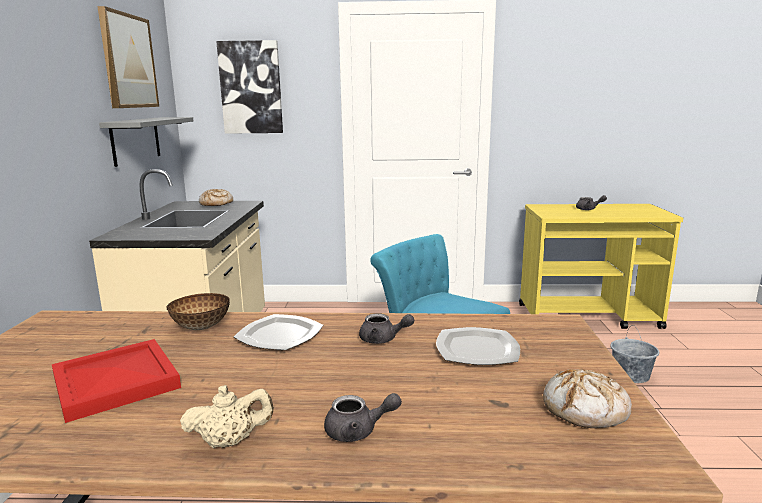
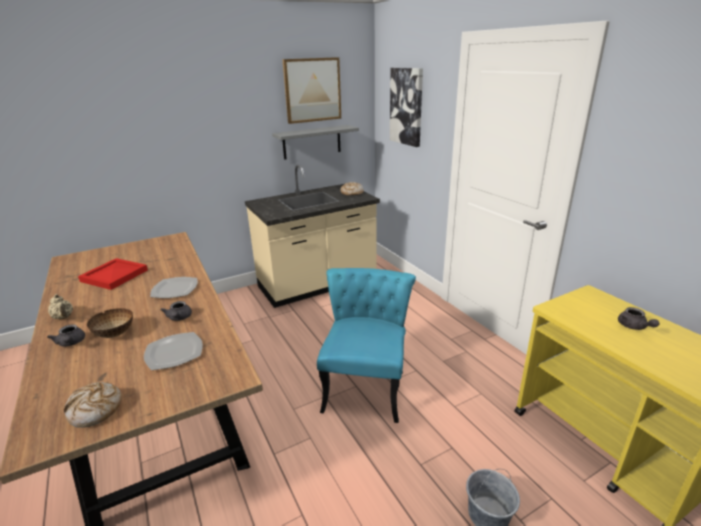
camera: 60 degrees right, 10 degrees up
bowl [166,293,230,330] -> bowl moved to [87,308,133,338]

